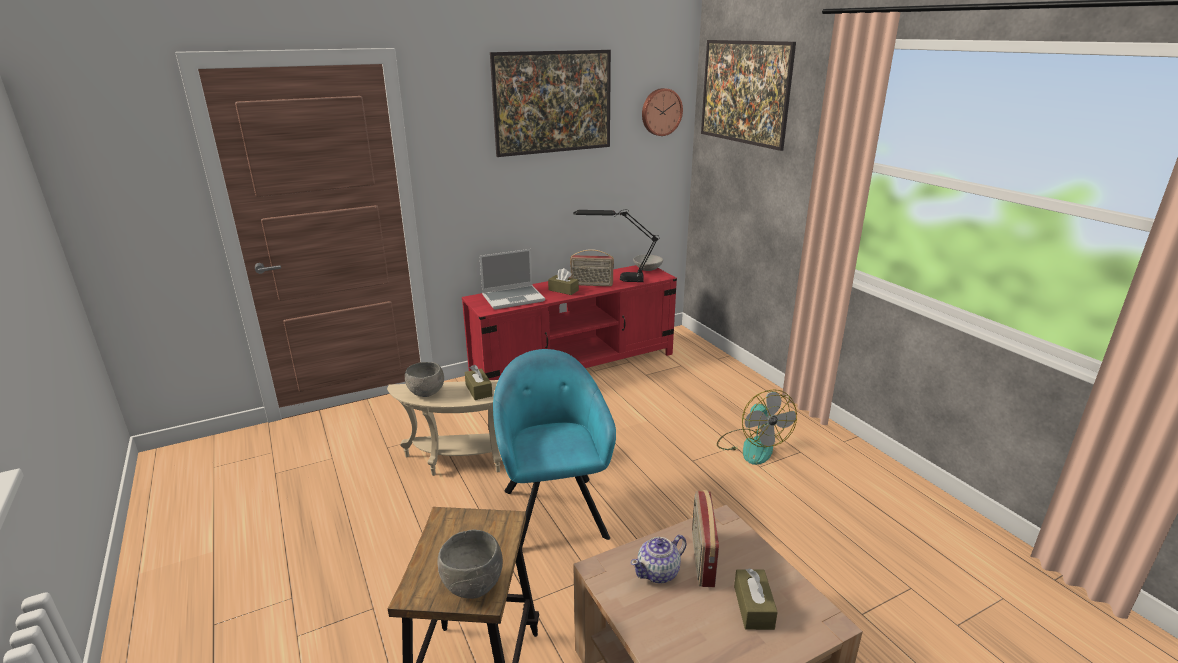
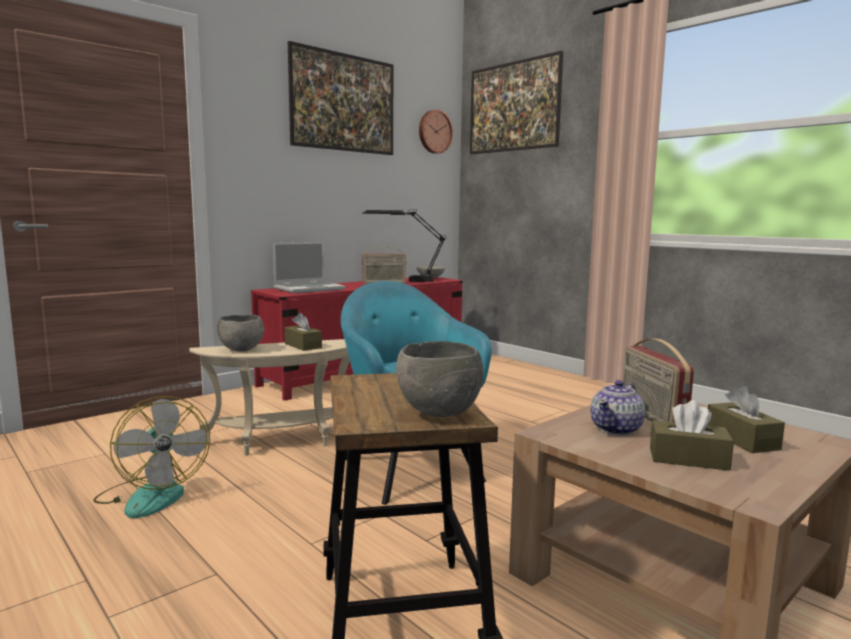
camera: 15 degrees left, 15 degrees down
brown tissue box [548,268,579,295] -> brown tissue box moved to [650,400,734,471]
fan [717,389,797,465] -> fan moved to [93,396,210,518]

